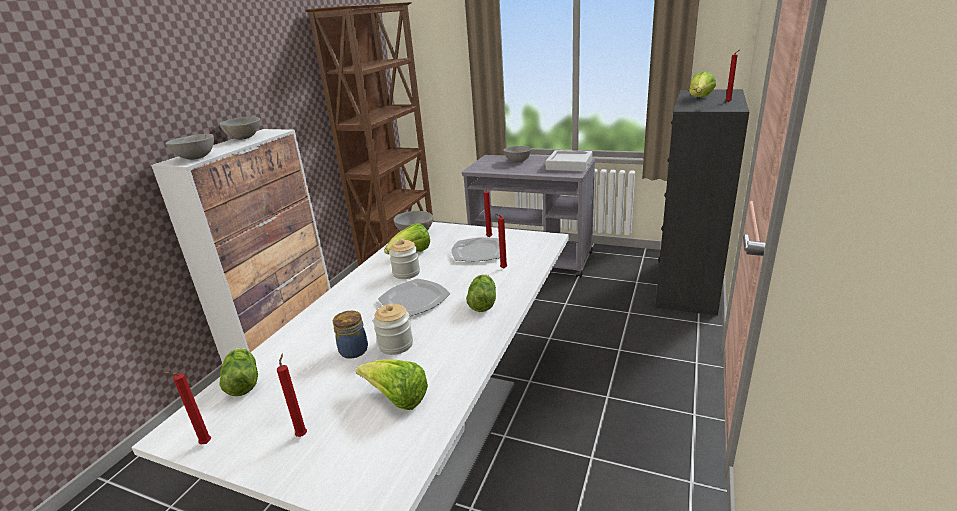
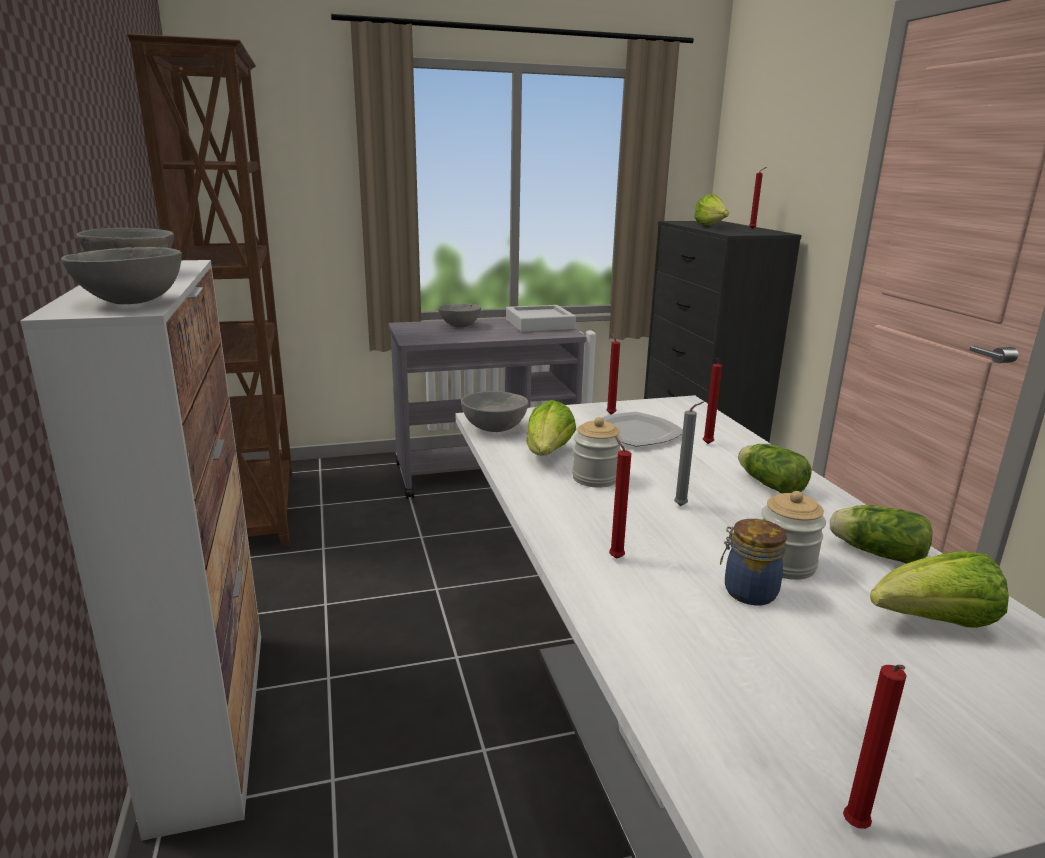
camera: 40 degrees left, 5 degrees down
lettuce [219,348,258,396] -> lettuce moved to [830,505,933,564]
red candle [277,353,307,437] -> red candle moved to [609,436,631,559]
plate [378,279,451,316] -> grey candle [674,401,704,506]

